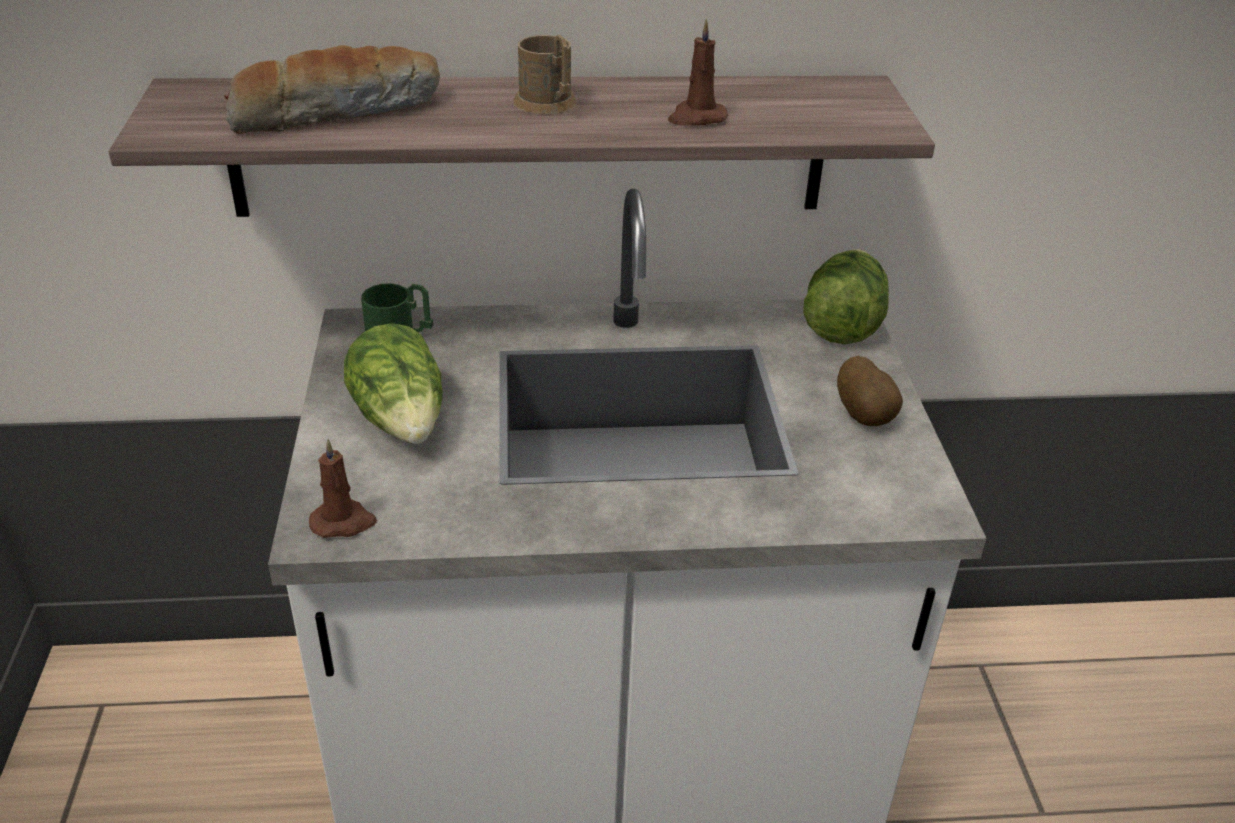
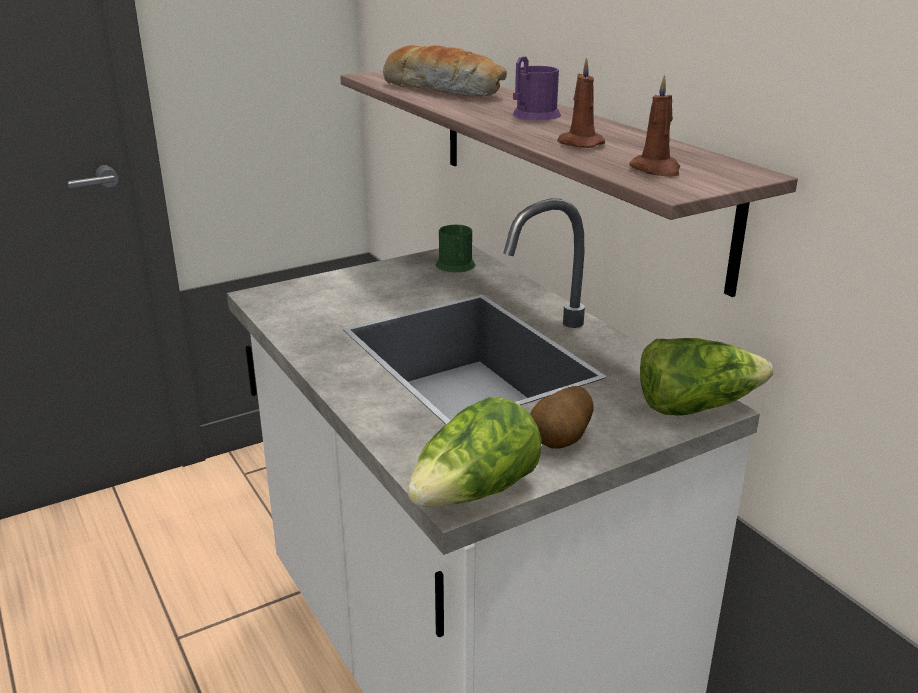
camera: 65 degrees right, 10 degrees down
brown candle [309,439,377,538] -> brown candle moved to [629,75,680,177]
lettuce [344,323,442,444] -> lettuce moved to [407,397,542,507]
brown mug [514,34,576,114] -> purple mug [513,56,561,120]

